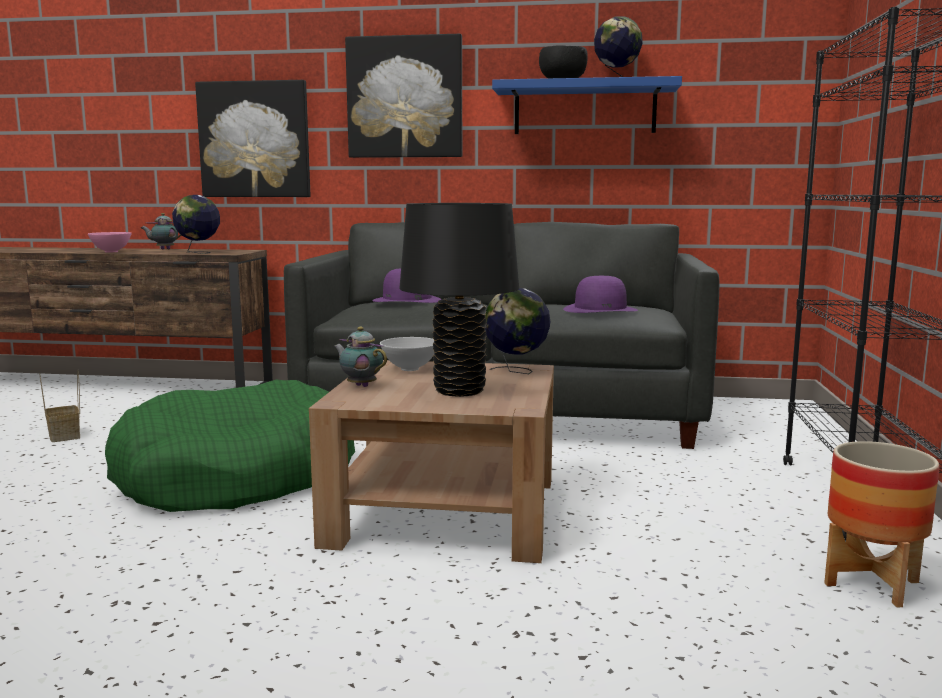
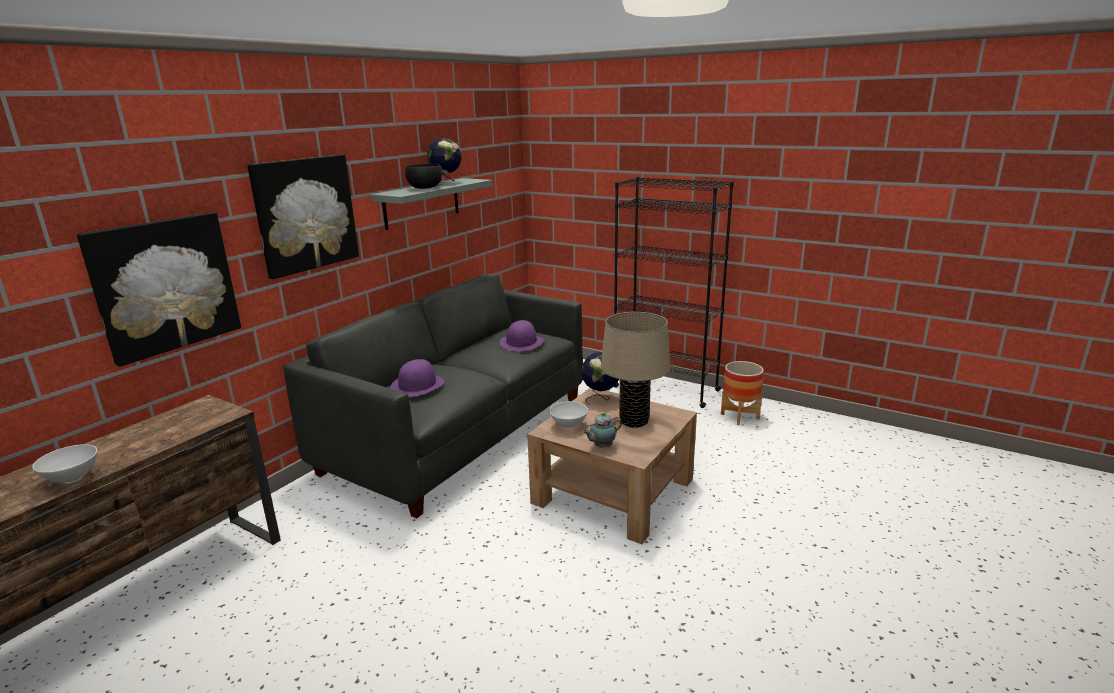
camera: 65 degrees left, 10 degrees up
basket [39,370,80,442] -> none
pink bowl [88,232,131,252] -> white bowl [32,444,98,483]
green dog bed [105,380,355,512] -> none
teapot [141,213,182,250] -> none
globe [172,195,220,254] -> none
black table lamp [400,203,519,397] -> beige table lamp [601,312,671,428]
blue shelf [492,76,682,134] -> grey shelf [370,178,492,230]

